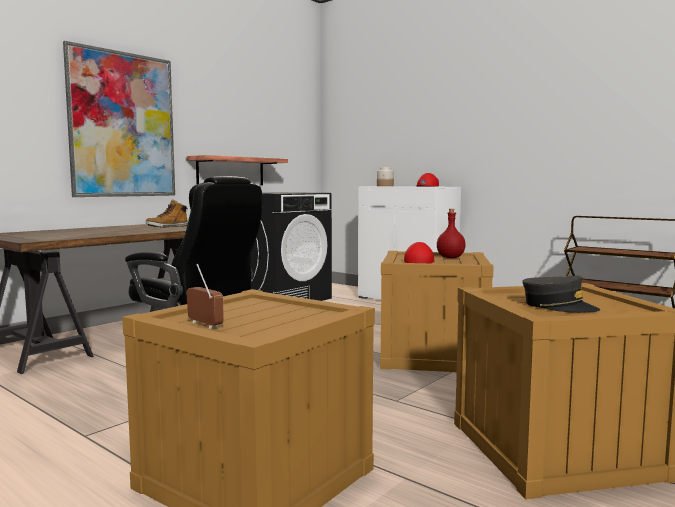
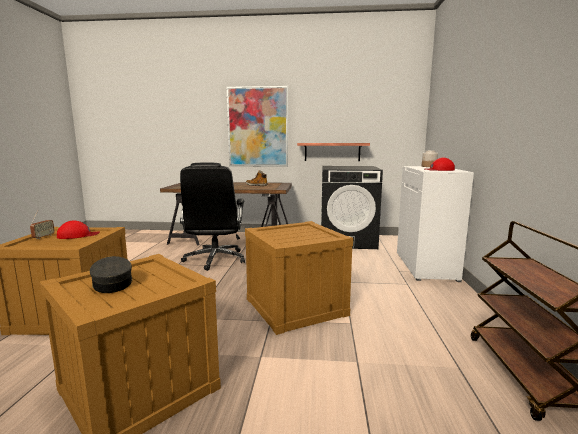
camera: 55 degrees right, 5 degrees up
red cap [404,242,434,263] -> red cap moved to [57,221,100,239]
red bottle [437,209,466,258] -> none
grey cap [522,276,600,312] -> grey cap turned 150 degrees clockwise [90,256,133,293]

